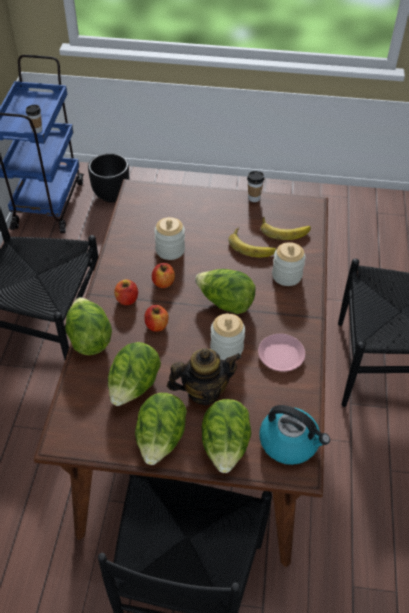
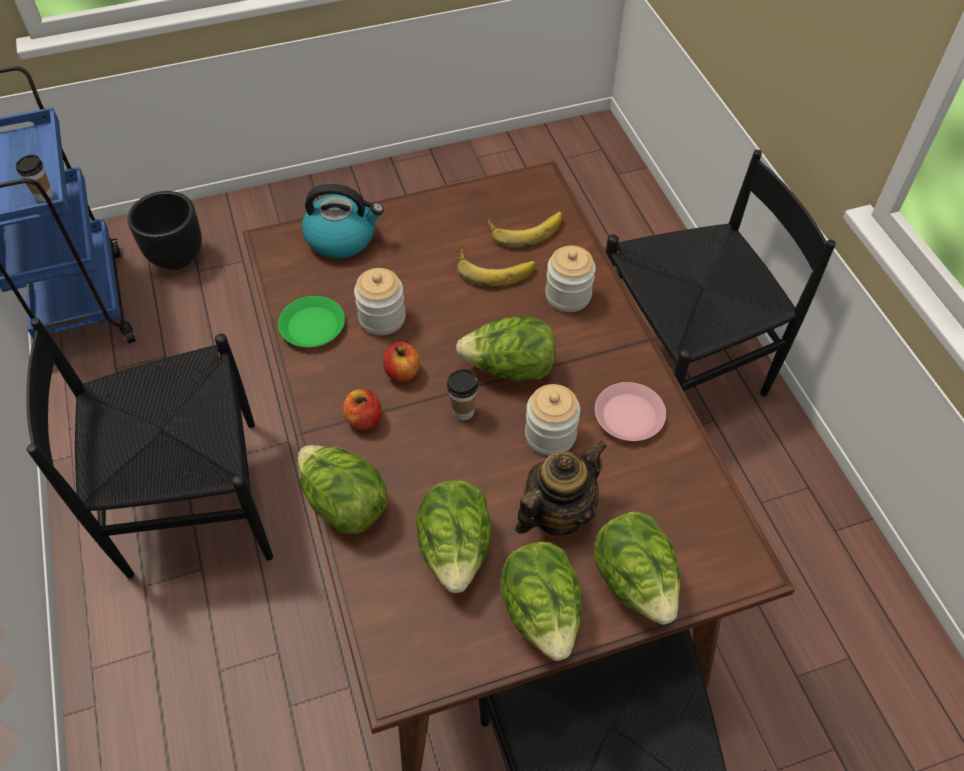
camera: 25 degrees left, 5 degrees up
apple [144,305,169,332] -> none
cup [247,171,264,202] -> cup moved to [446,369,479,420]
kettle [259,405,330,465] -> kettle moved to [302,184,384,258]
none -> green plate [278,296,345,347]

